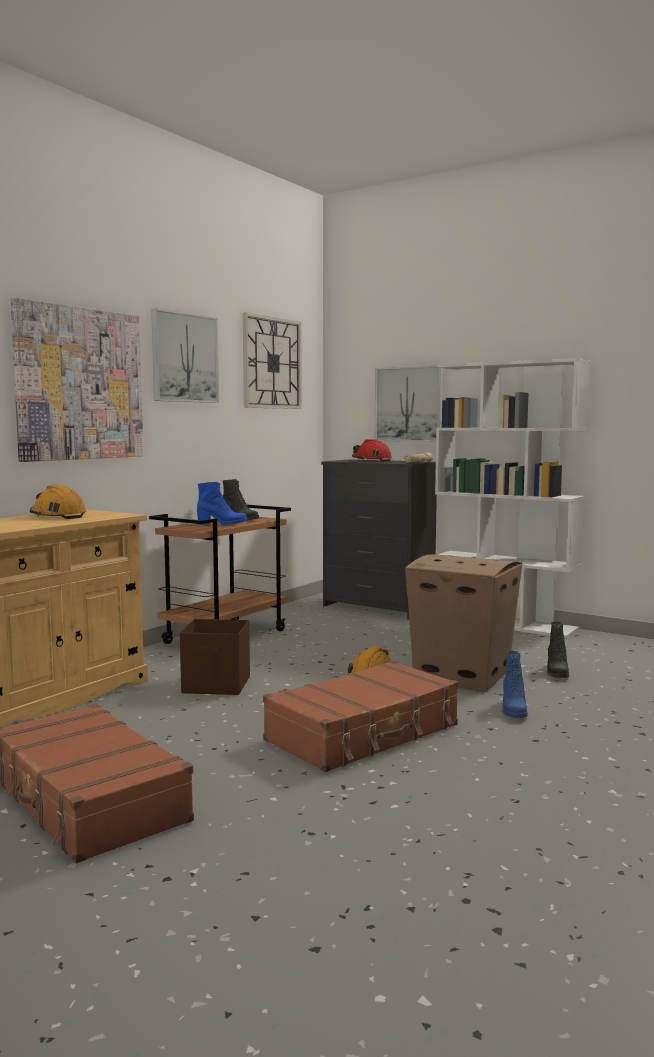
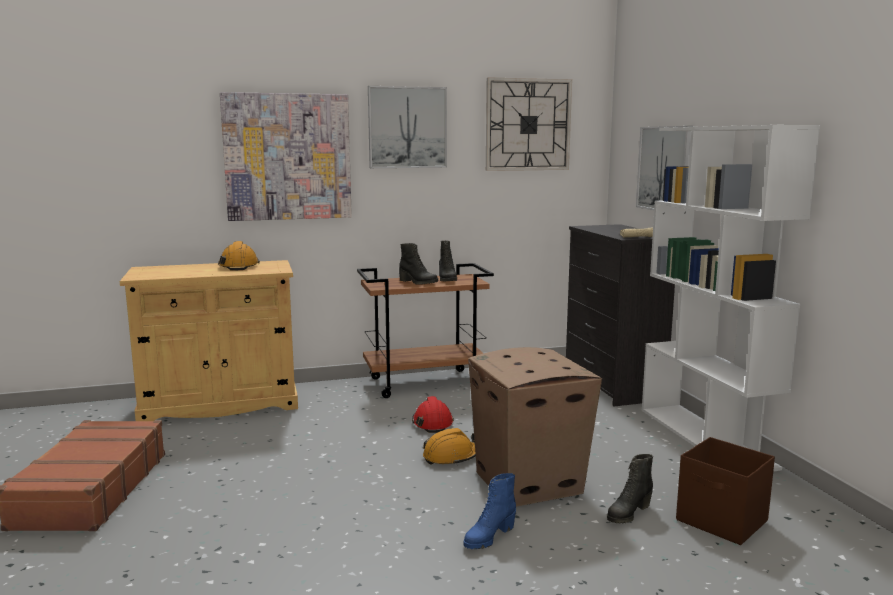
camera: 40 degrees right, 5 degrees up
brown storage box [180,619,250,695] -> brown storage box moved to [676,437,775,545]
blue boot [197,482,247,525] -> black boot [399,243,438,285]
brown suitcase [263,661,458,772] -> none
red hard hat [352,439,392,462] -> red hard hat moved to [412,396,454,433]

